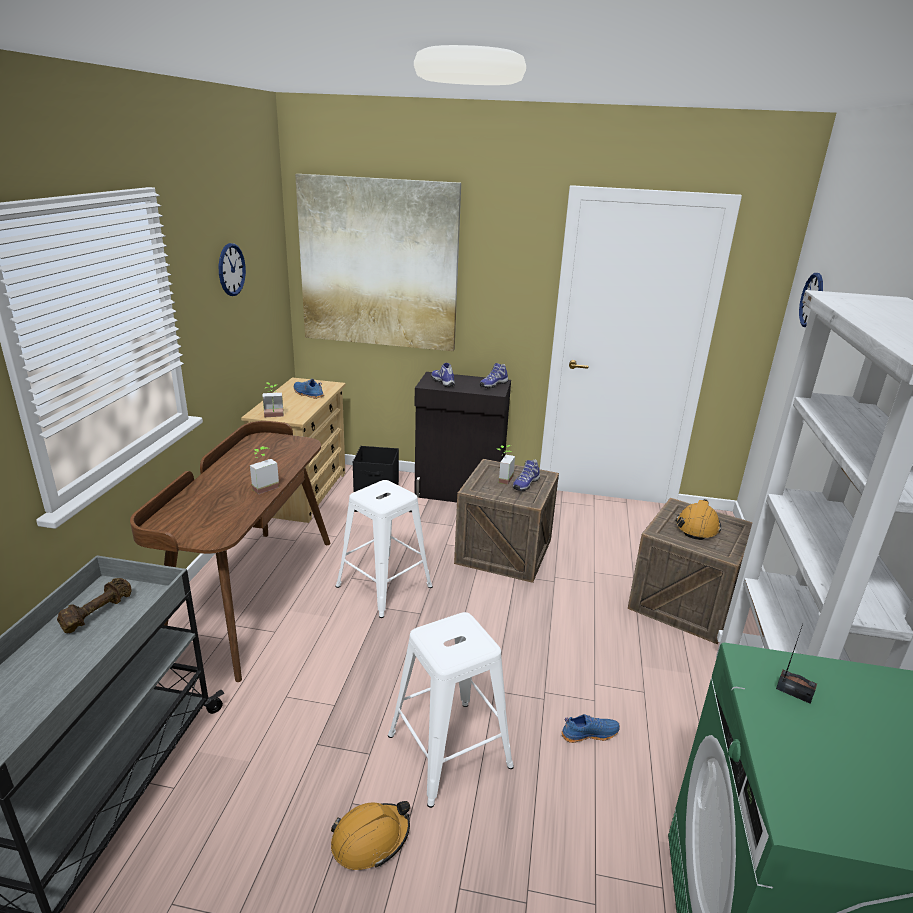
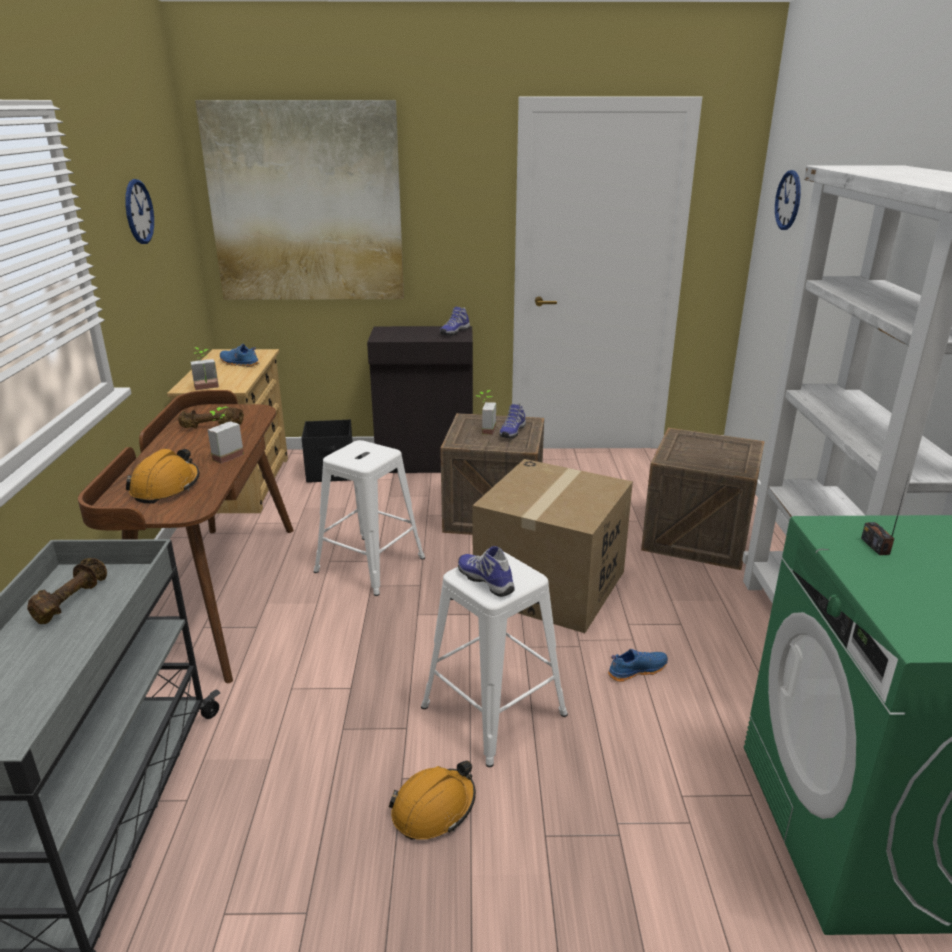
camera: 10 degrees left, 0 degrees up
shoe [431,363,455,387] -> shoe moved to [458,546,515,597]
orange hard hat [676,499,721,540] -> orange hard hat moved to [126,449,200,504]
radio [776,624,817,704] -> radio turned 120 degrees counterclockwise [861,475,909,555]
none -> brown dumbbell [178,408,244,429]
none -> cardboard box [473,459,633,633]

